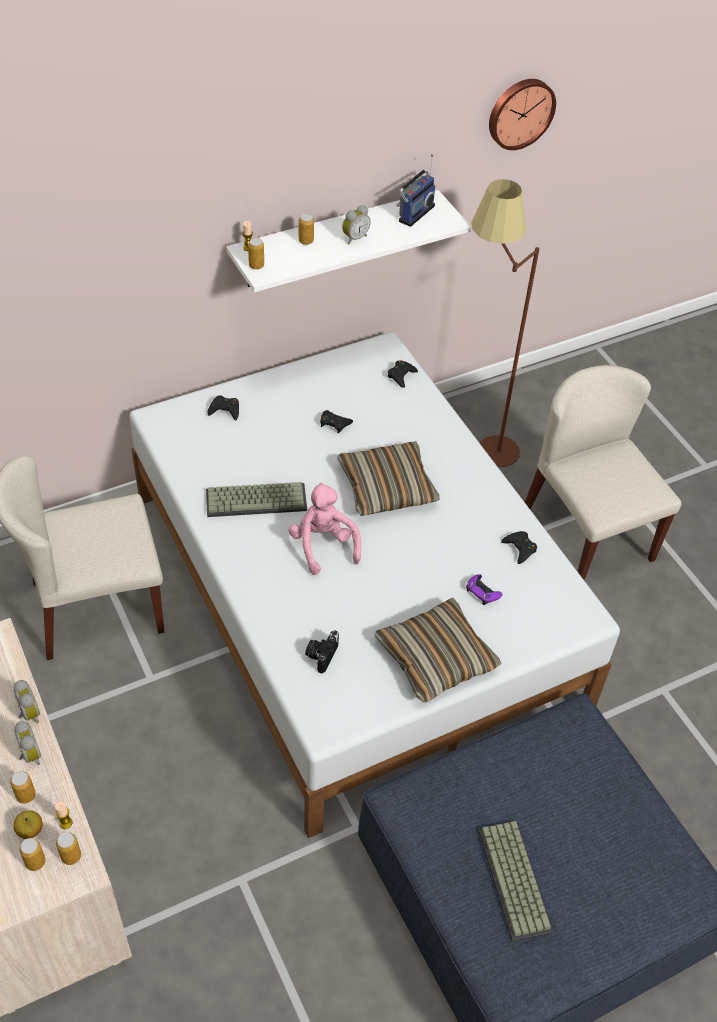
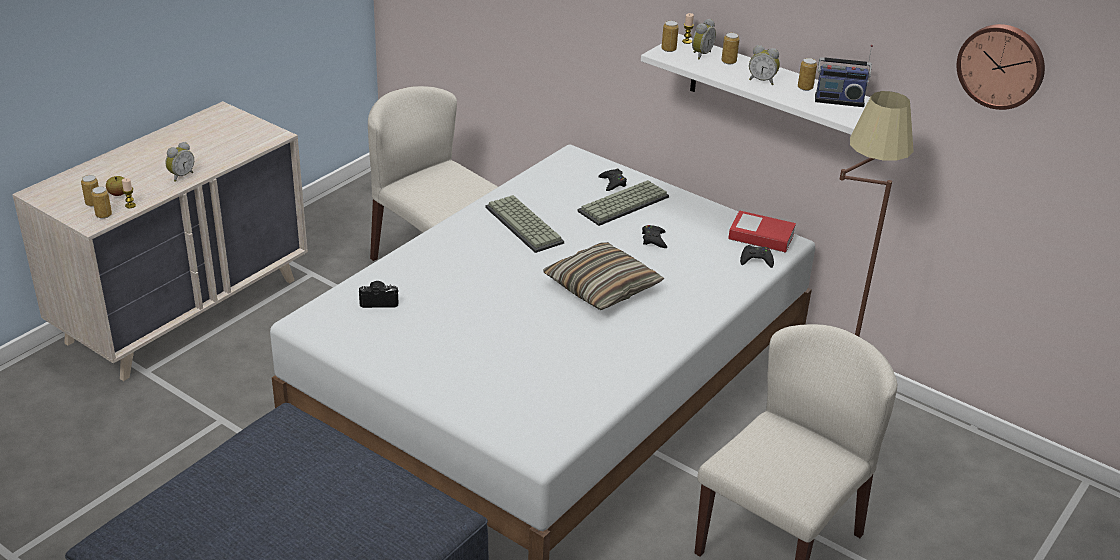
camera: 65 degrees right, 15 degrees down
can [10,771,36,804] -> can moved to [798,58,817,91]
alarm clock [14,680,40,723] -> alarm clock moved to [692,19,716,60]
pink plush toy [289,482,361,575] -> none
pillow [375,598,501,702] -> none
purple game controller [466,574,502,605] -> none
keyboard [478,821,553,942] -> keyboard moved to [578,180,669,226]
black game controller [501,531,537,564] -> none
none -> book [728,210,796,253]

